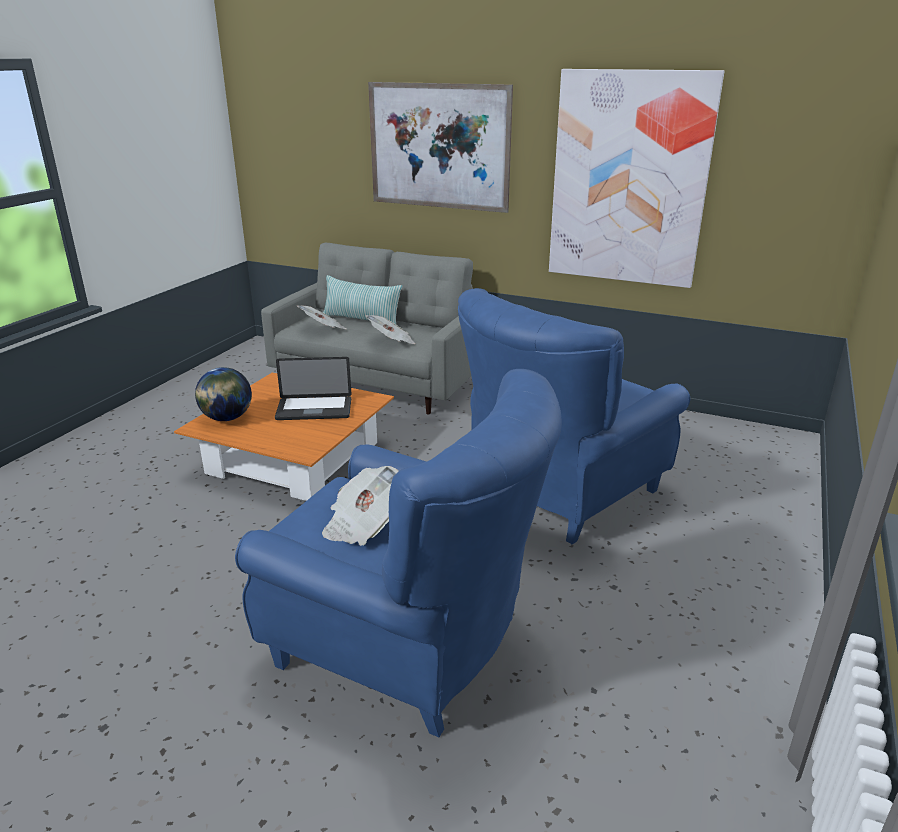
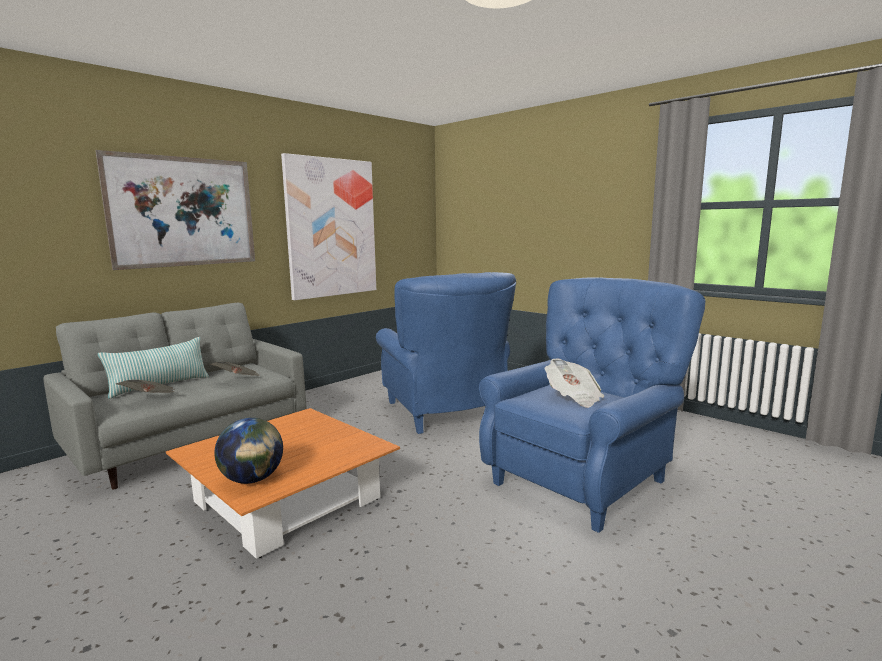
camera: 70 degrees left, 15 degrees down
laptop [275,357,352,420] -> none

